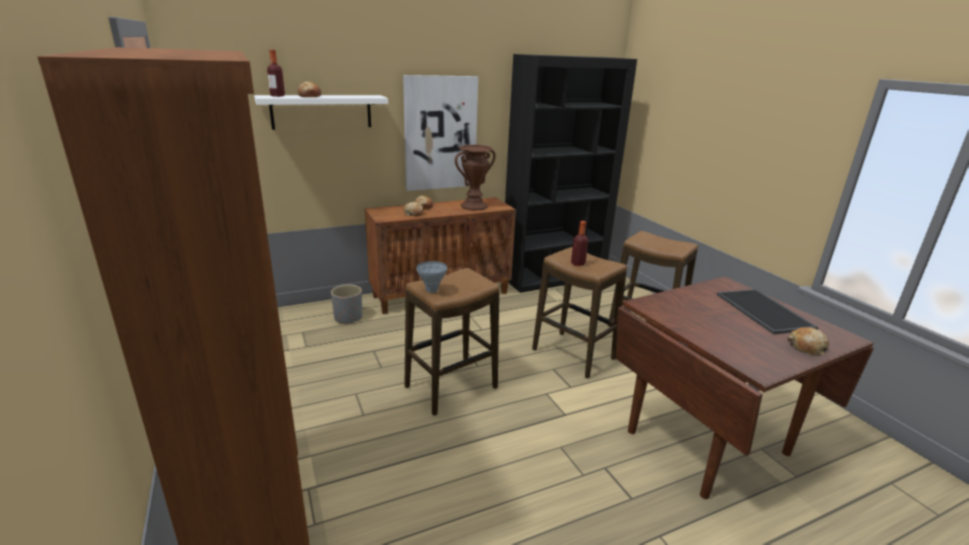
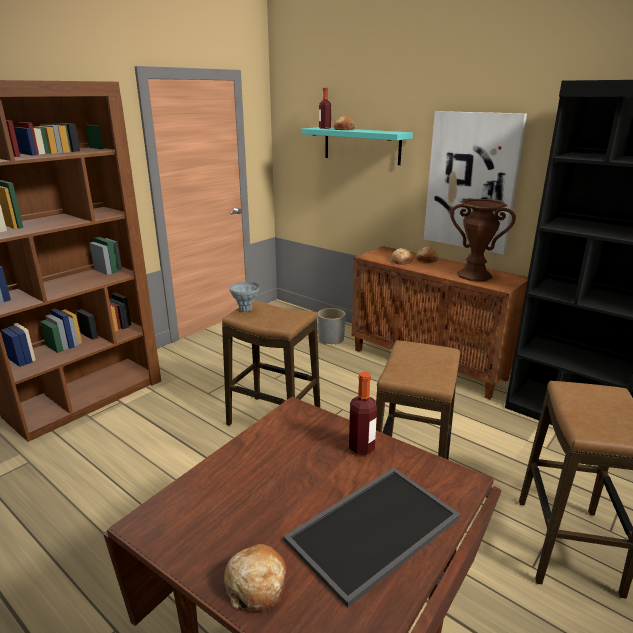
camera: 65 degrees right, 0 degrees up
white shelf [254,95,388,130] -> turquoise shelf [301,127,413,165]
bottle [571,221,588,266] -> bottle moved to [349,372,377,455]

